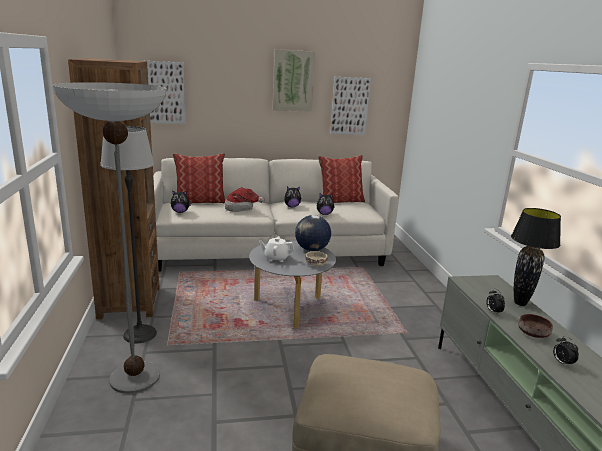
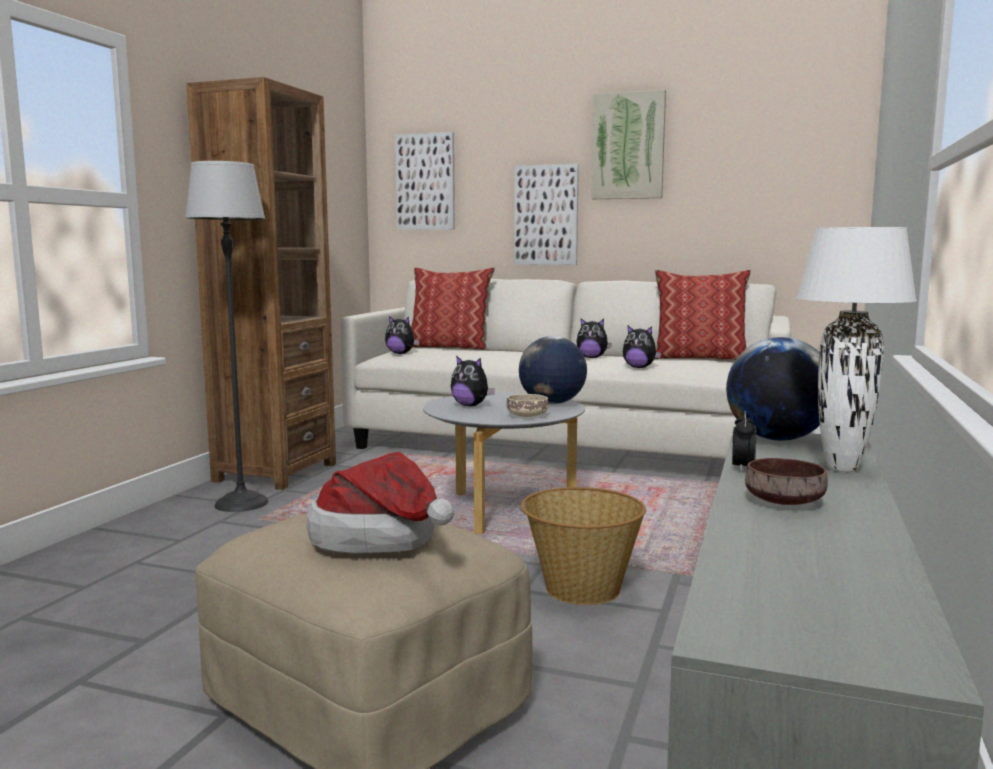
camera: 30 degrees right, 10 degrees down
floor lamp [52,82,166,394] -> none
hat [225,187,264,212] -> hat moved to [307,452,454,553]
white teapot [259,236,294,262] -> plush toy [451,355,495,406]
picture [330,77,371,135] -> picture moved to [514,164,579,265]
black table lamp [511,208,561,306] -> white table lamp [796,227,917,472]
alarm clock [553,336,579,366] -> none
none -> basket [521,487,646,605]
none -> globe [726,337,820,441]

